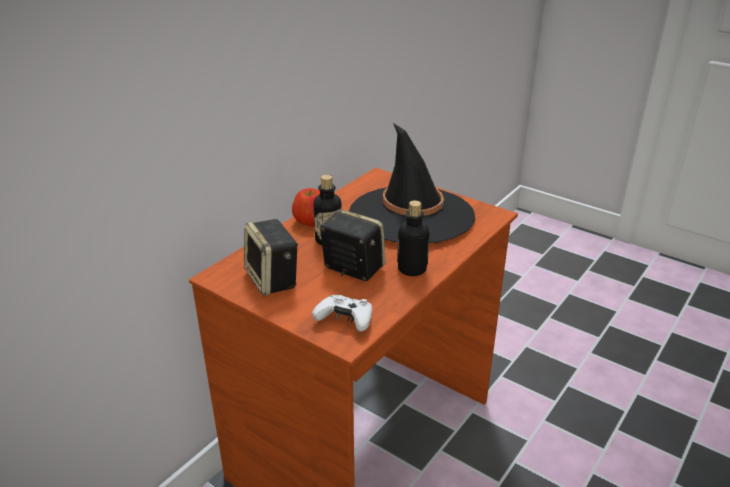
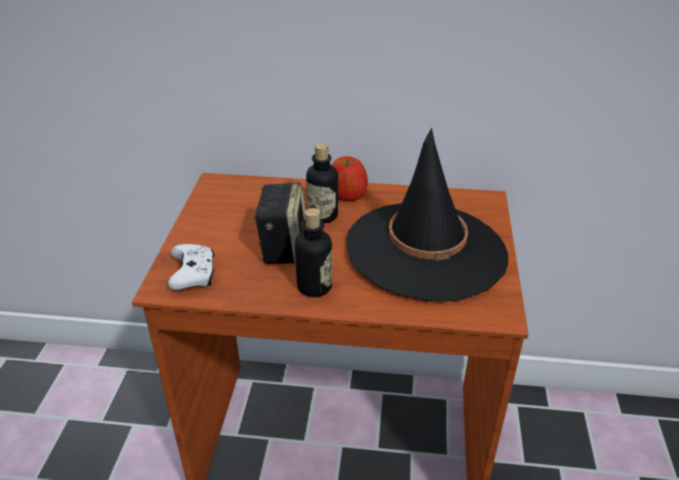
camera: 60 degrees right, 5 degrees up
speaker [244,219,298,296] -> none

